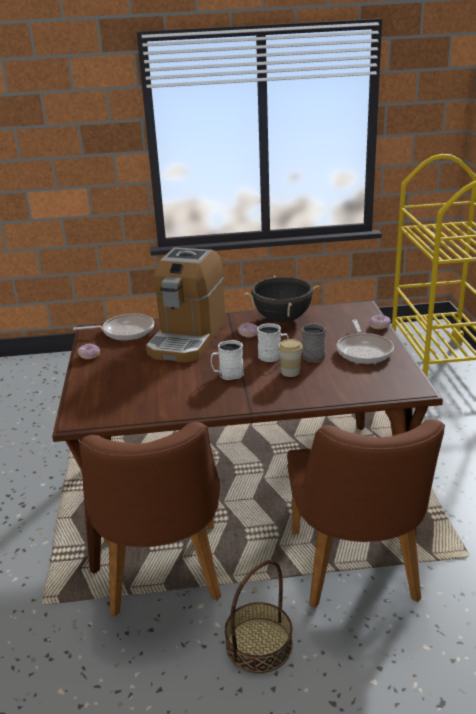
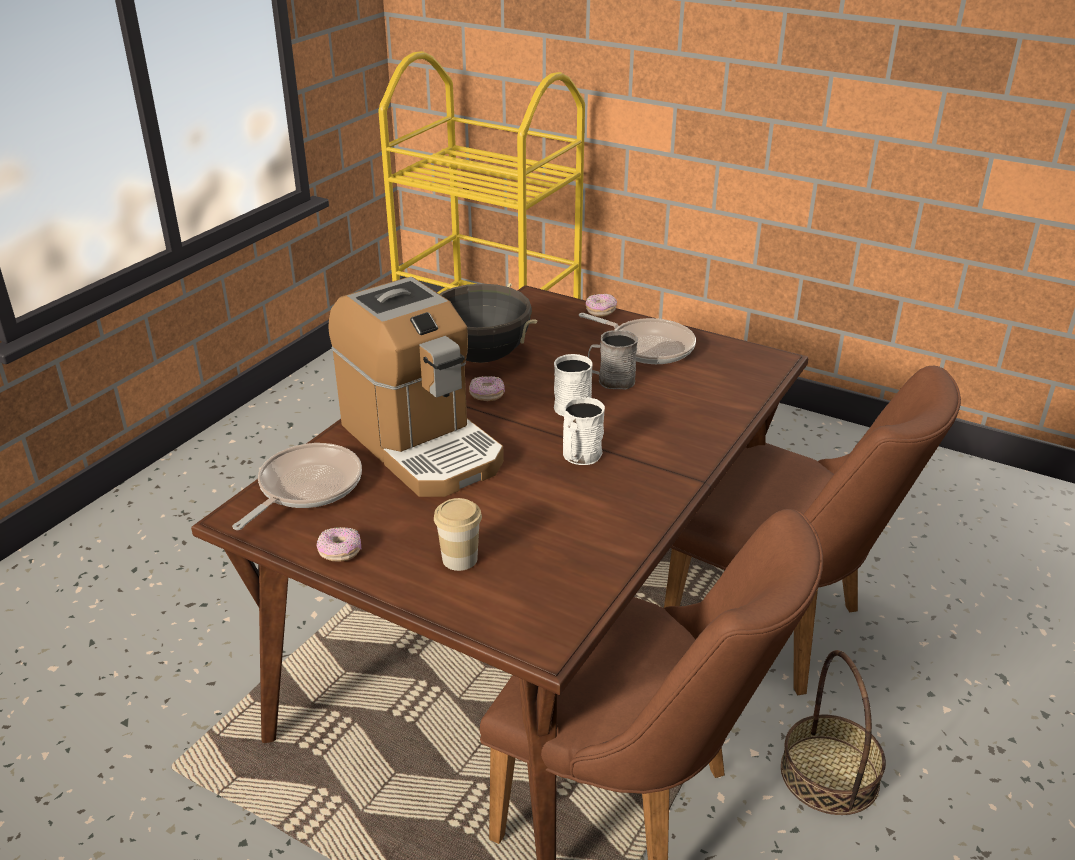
camera: 55 degrees left, 5 degrees up
cup [278,339,303,377] -> cup moved to [434,498,482,571]

